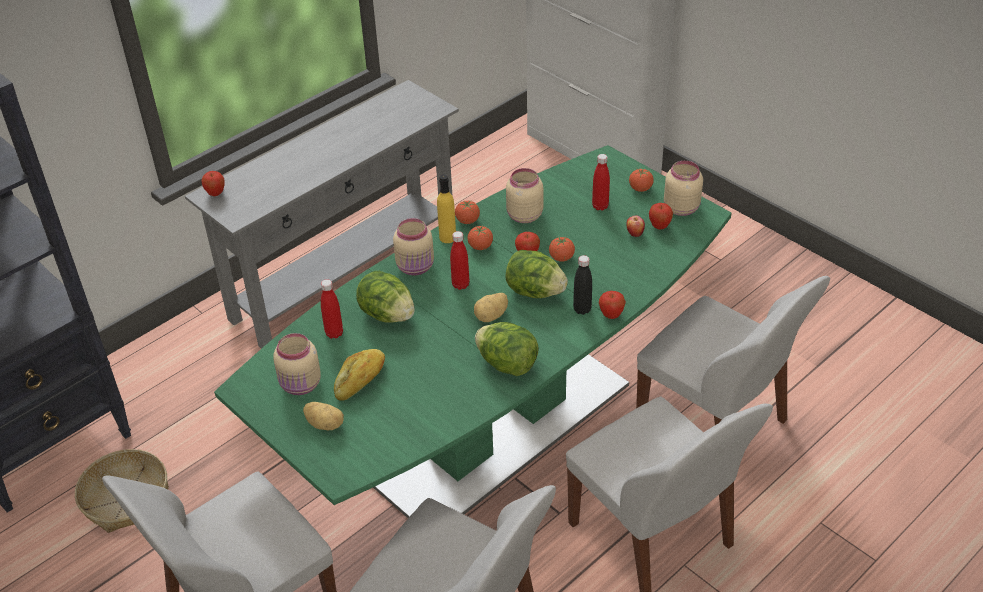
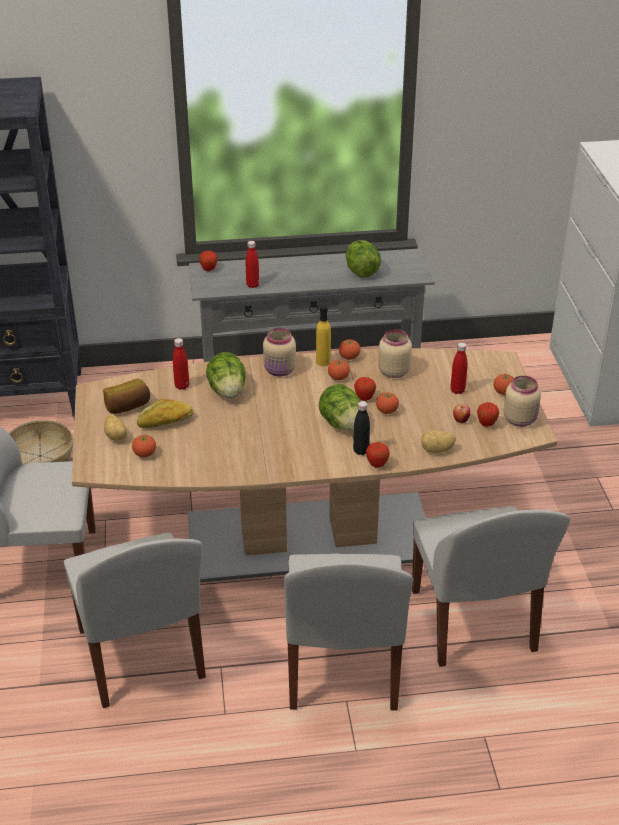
camera: 35 degrees right, 5 degrees down
green dining table [214,145,732,518] -> brown dining table [72,348,558,582]
beige jar [273,333,321,395] -> bread [103,378,150,414]
red bottle [450,231,469,290] -> red bottle moved to [246,241,259,288]
potato [474,293,508,322] -> potato moved to [421,430,456,453]
lettuce [475,322,539,376] -> lettuce moved to [346,240,381,278]
none -> tomato [132,434,156,457]

